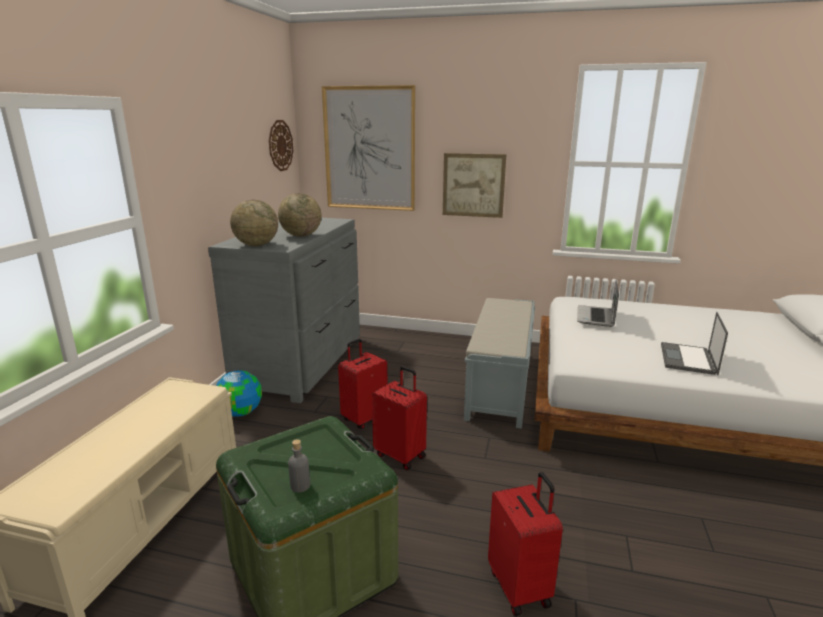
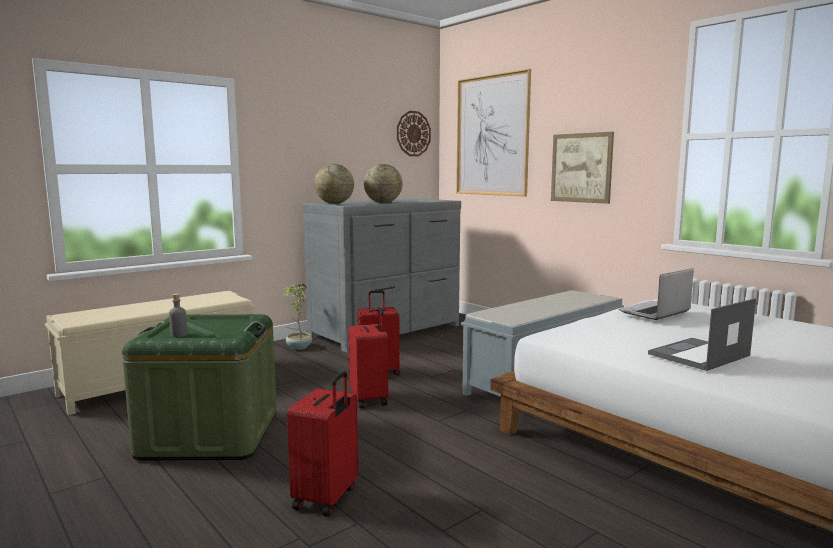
camera: 35 degrees right, 10 degrees down
globe [216,370,262,417] -> potted plant [283,284,312,350]

